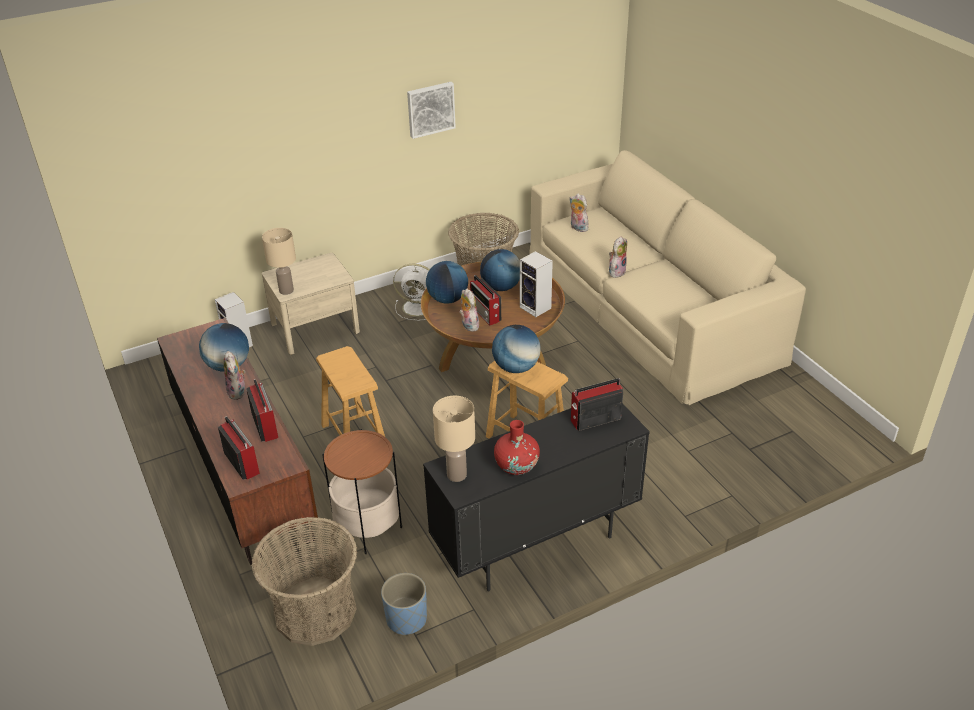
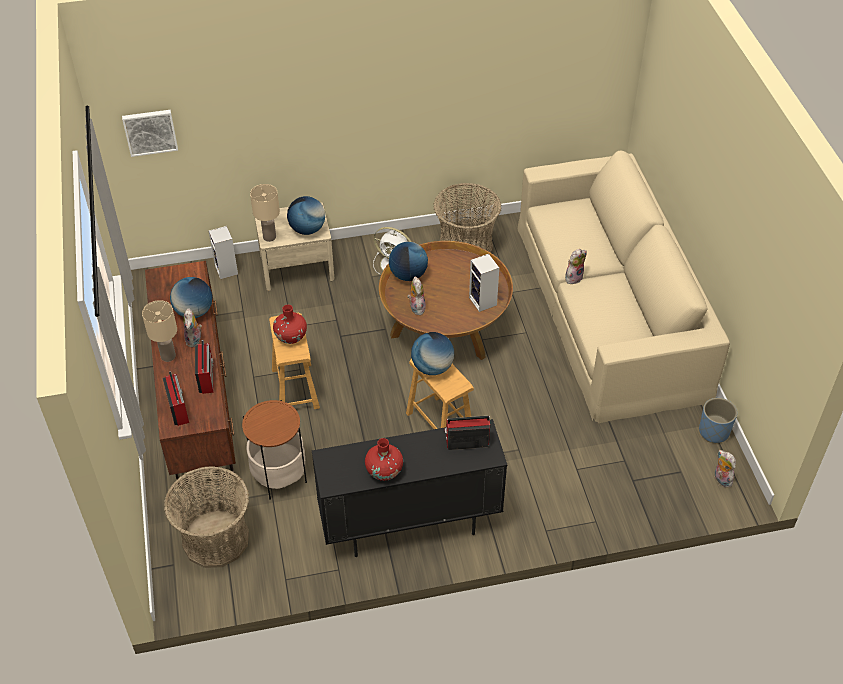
camera: 15 degrees right, 10 degrees up
blue planter [381,573,427,635] -> blue planter moved to [699,398,737,443]
picture [407,82,456,139] -> picture moved to [122,110,178,157]
beige table lamp [433,396,475,482] -> beige table lamp moved to [142,300,177,362]
radio [470,275,501,325] -> none
globe [480,249,520,291] -> globe moved to [287,196,325,235]
plush toy [569,194,588,232] -> plush toy moved to [715,450,736,487]
none -> red vase [273,305,307,344]

